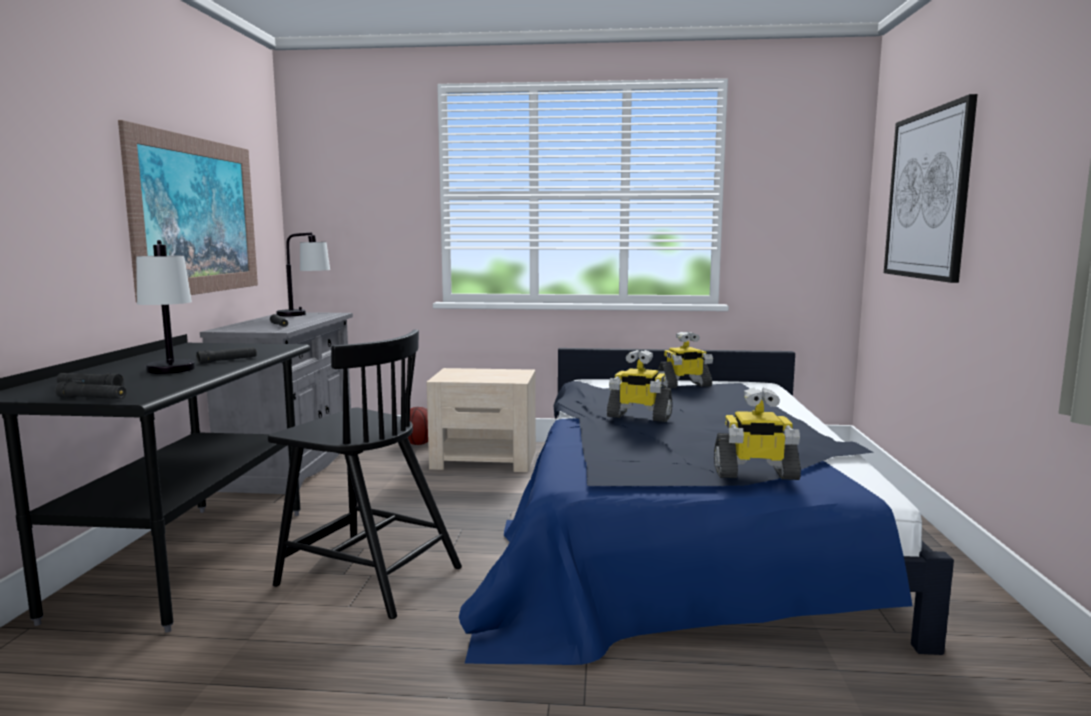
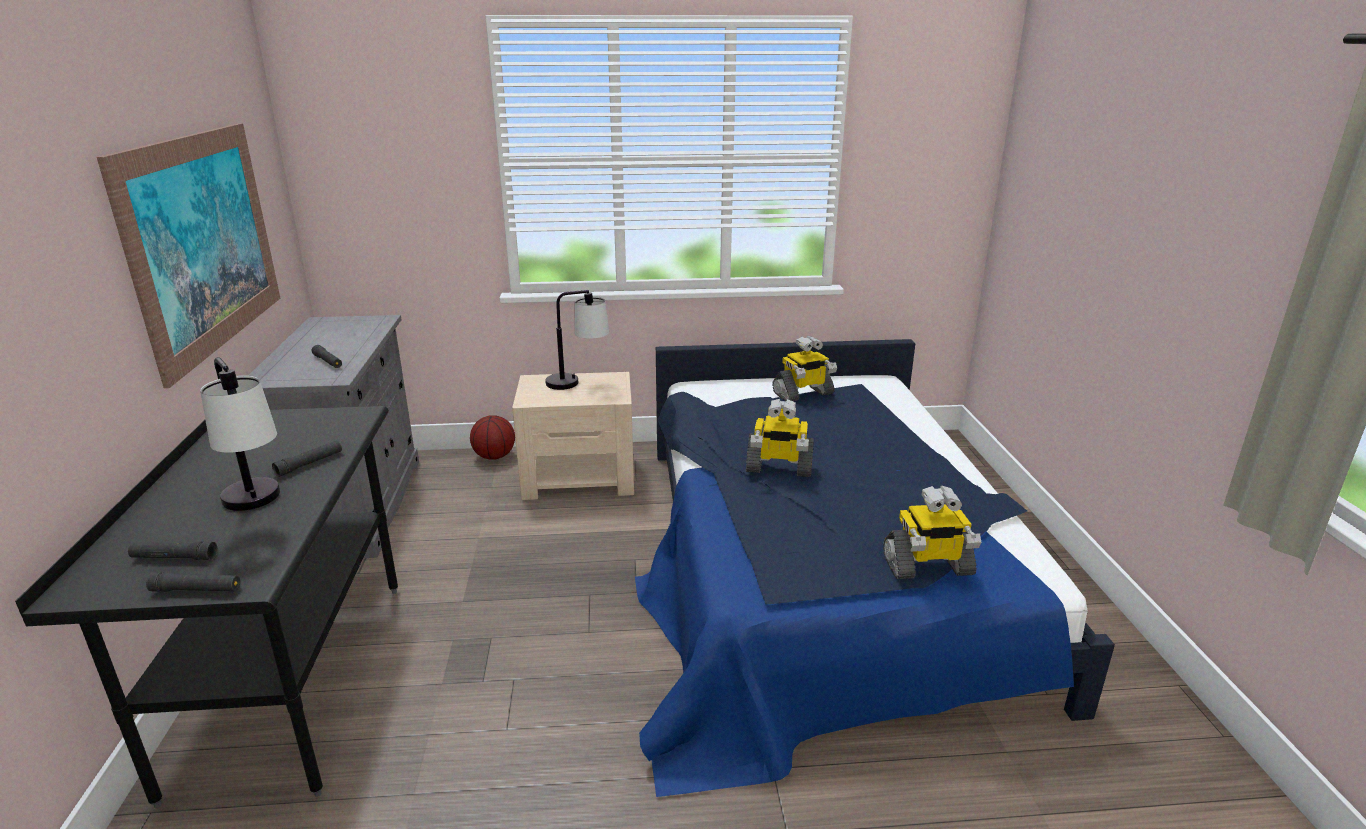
camera: 10 degrees left, 15 degrees up
black chair [268,330,462,619] -> none
table lamp [276,233,330,316] -> table lamp moved to [545,290,609,390]
picture [884,94,977,283] -> none

